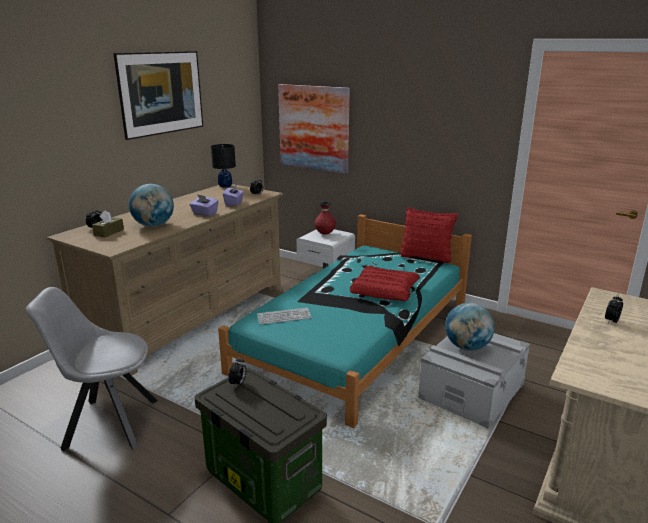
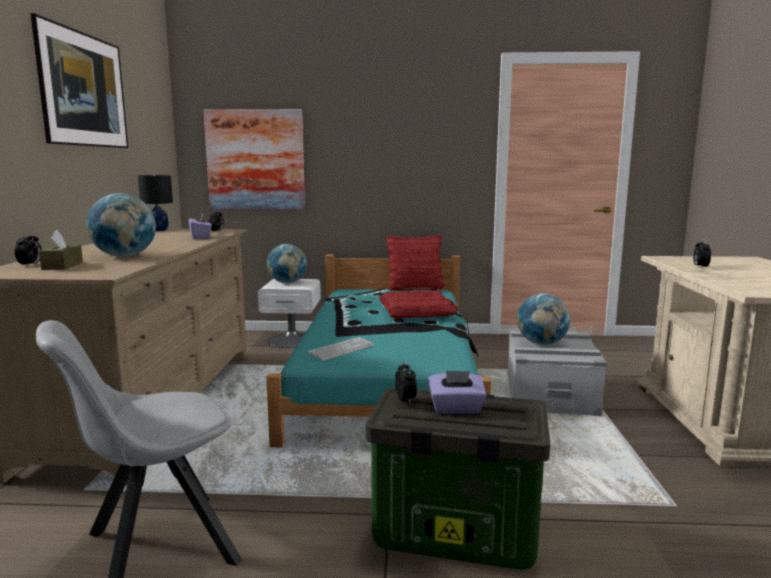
camera: 30 degrees left, 10 degrees down
purple tissue box [190,194,218,216] -> purple tissue box moved to [428,370,486,414]
red vase [314,201,336,235] -> globe [267,244,307,283]

